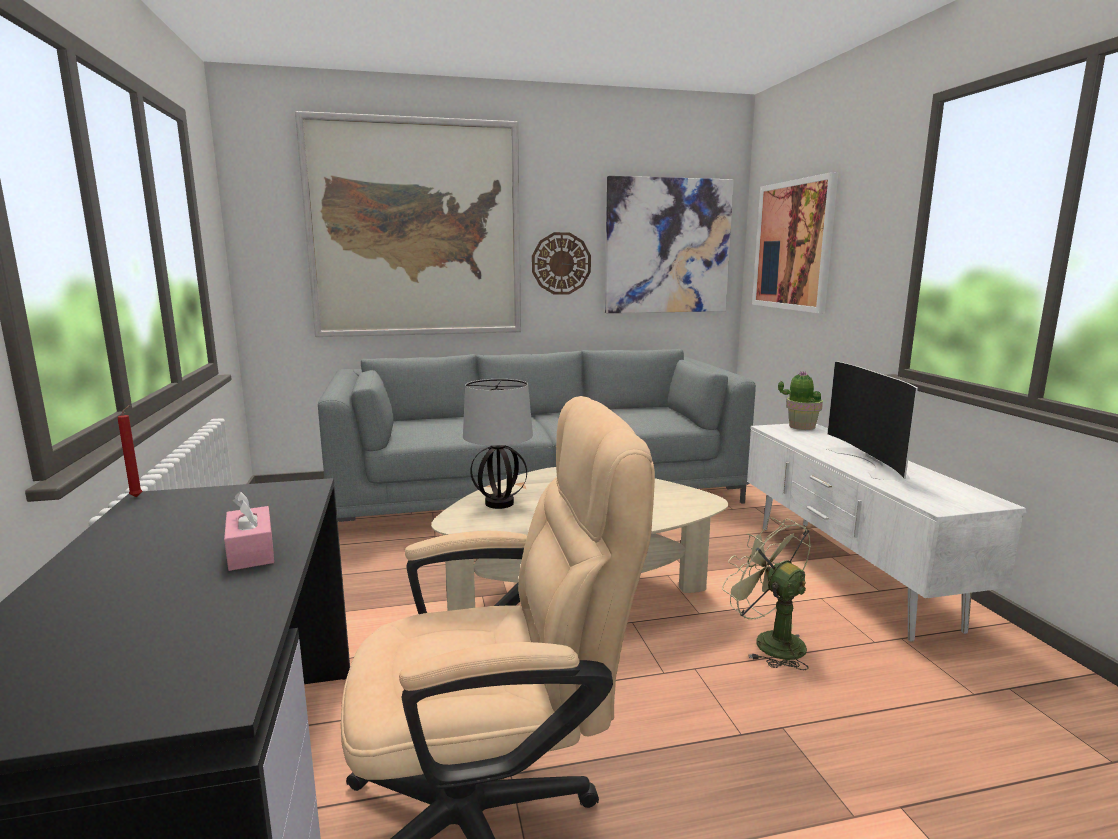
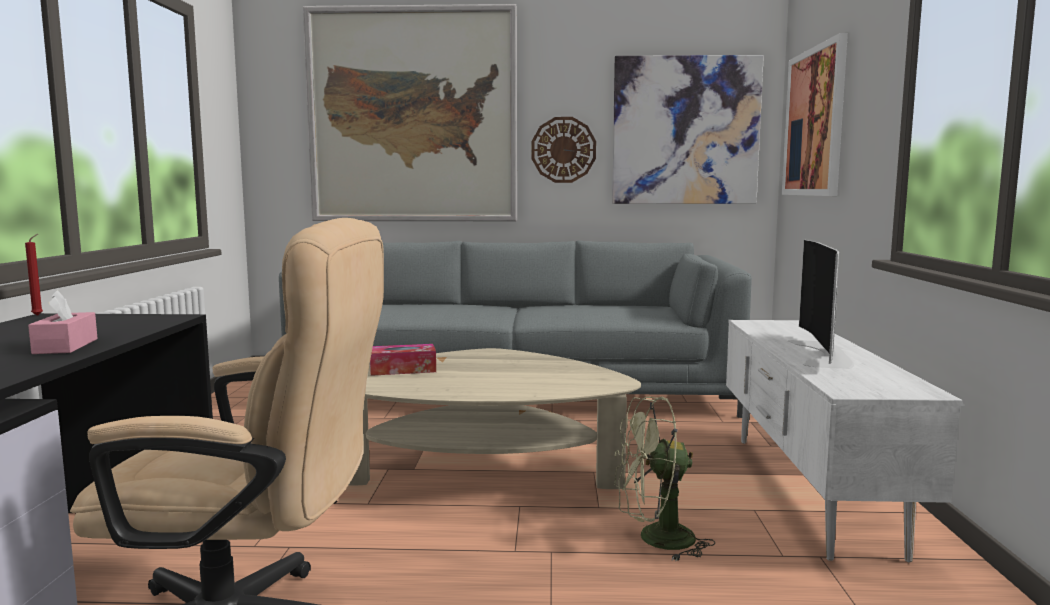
camera: 15 degrees right, 5 degrees down
table lamp [463,379,533,509] -> tissue box [370,344,436,376]
green fan [722,517,811,670] -> green fan turned 75 degrees counterclockwise [614,396,715,562]
potted plant [778,372,823,430] -> none

